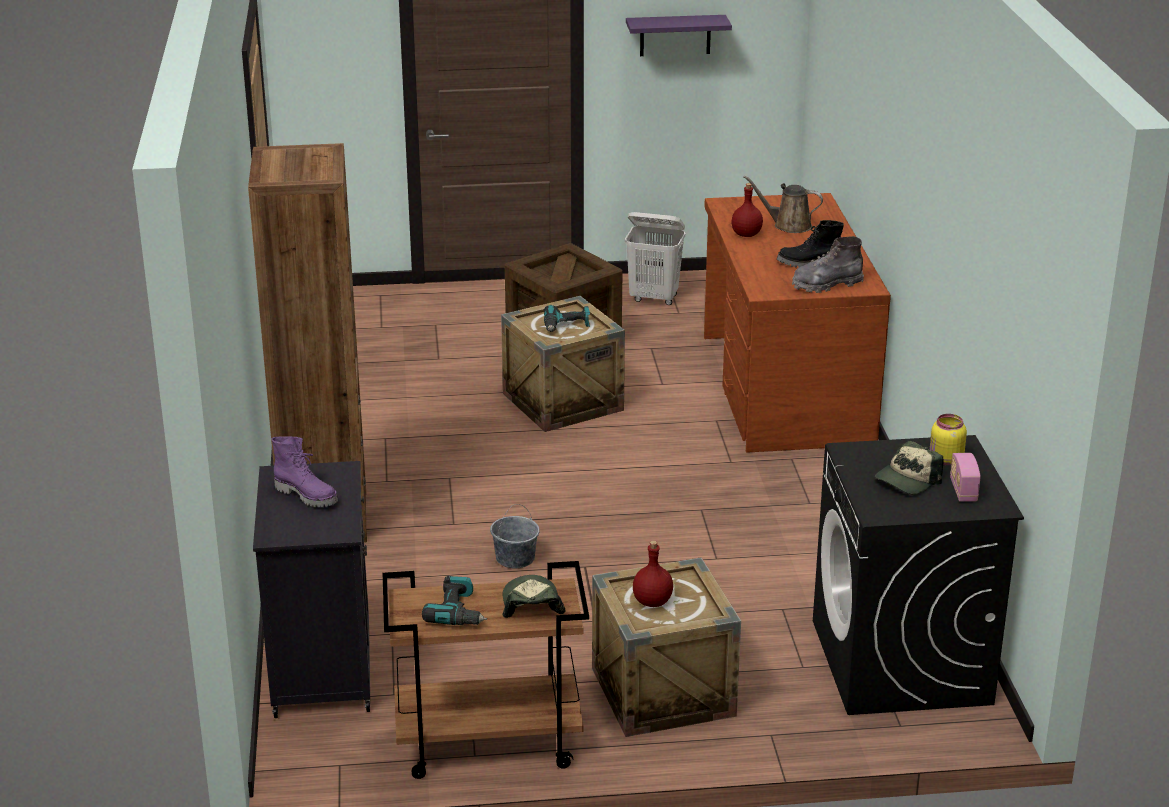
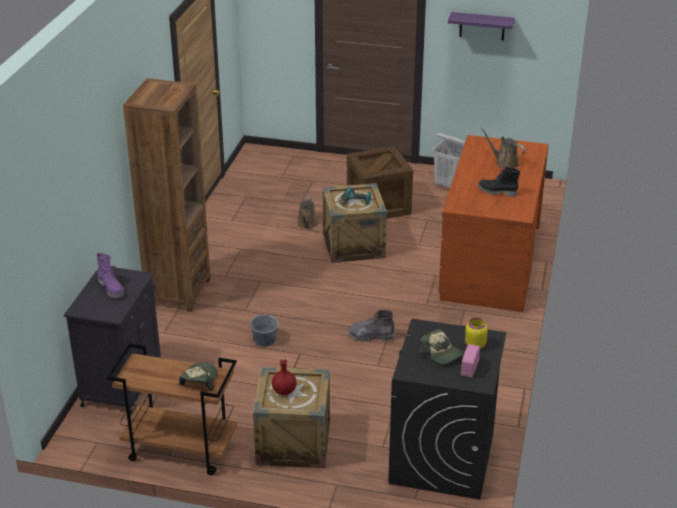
camera: 20 degrees right, 5 degrees up
power drill [422,576,487,625] -> none
red bottle [731,183,763,237] -> none
grey boot [792,236,864,293] -> grey boot moved to [348,310,395,342]
cap [875,441,944,495] -> cap turned 105 degrees counterclockwise [419,329,463,365]
none -> brown watering can [297,197,319,229]

